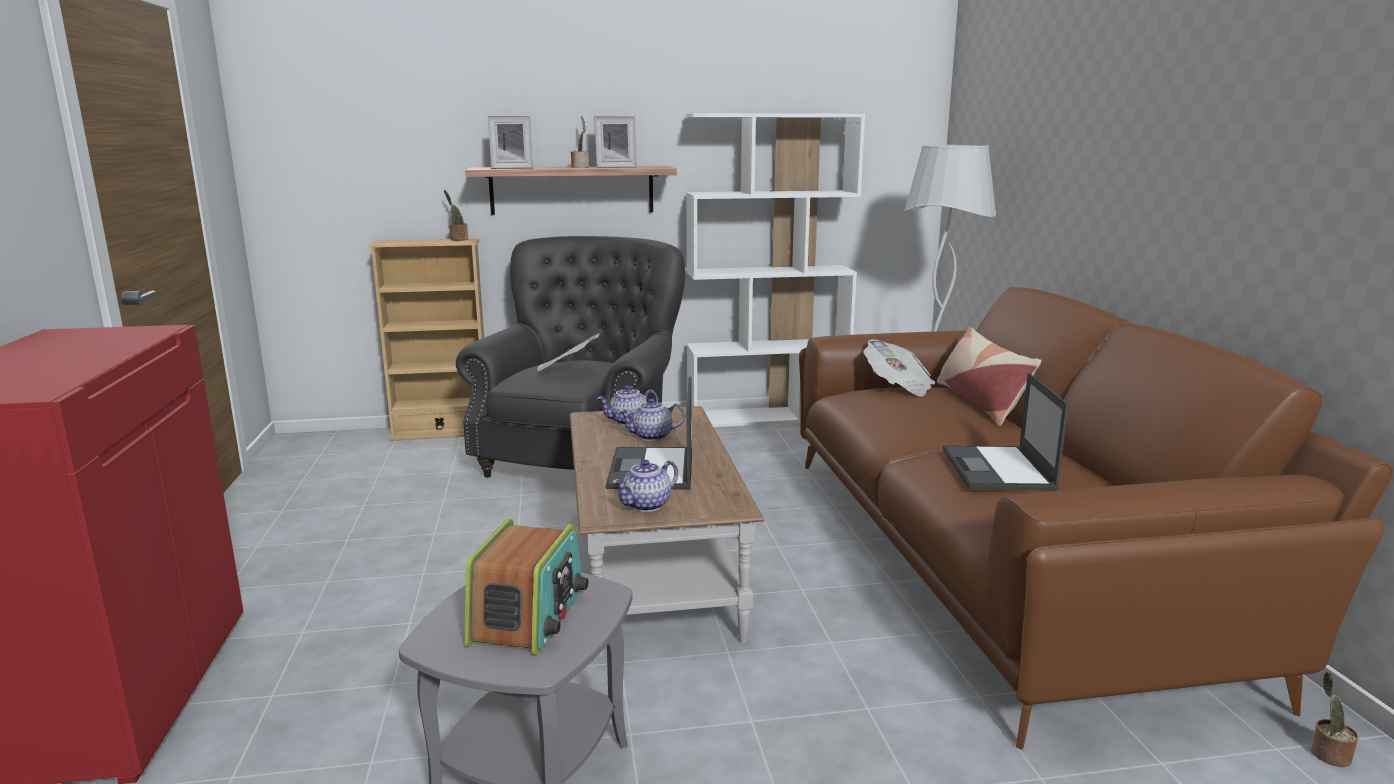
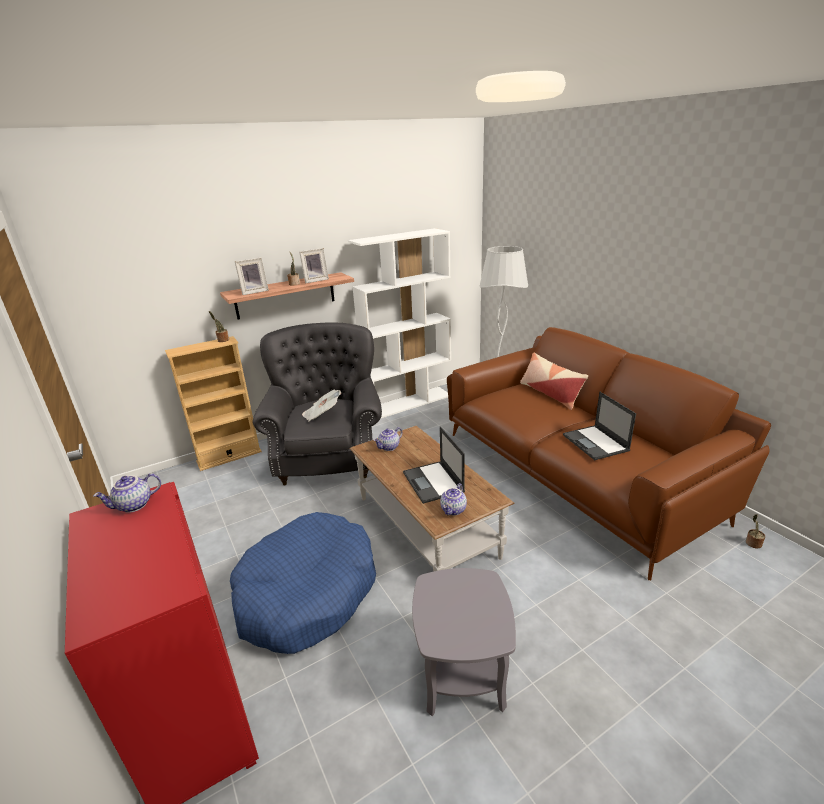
camera: 20 degrees left, 10 degrees up
radio [464,519,589,656] -> none
teapot [618,399,685,441] -> teapot moved to [93,473,161,513]
newspaper [863,339,935,397] -> none
none -> blue dog bed [230,512,376,654]

